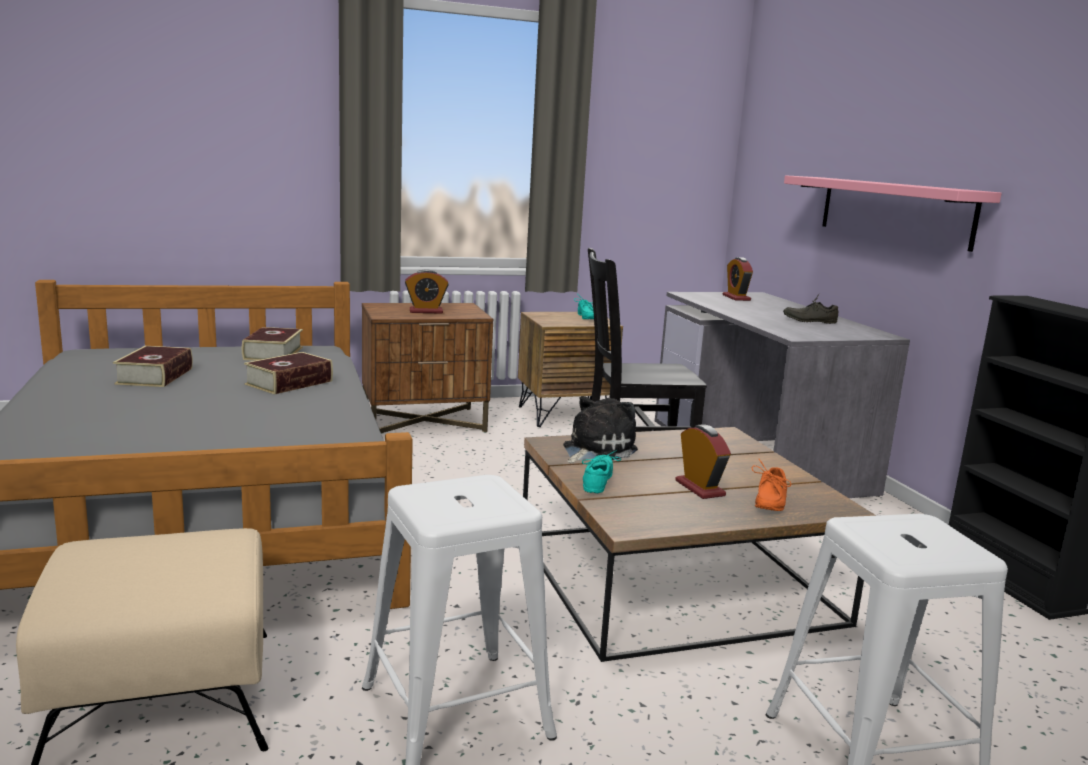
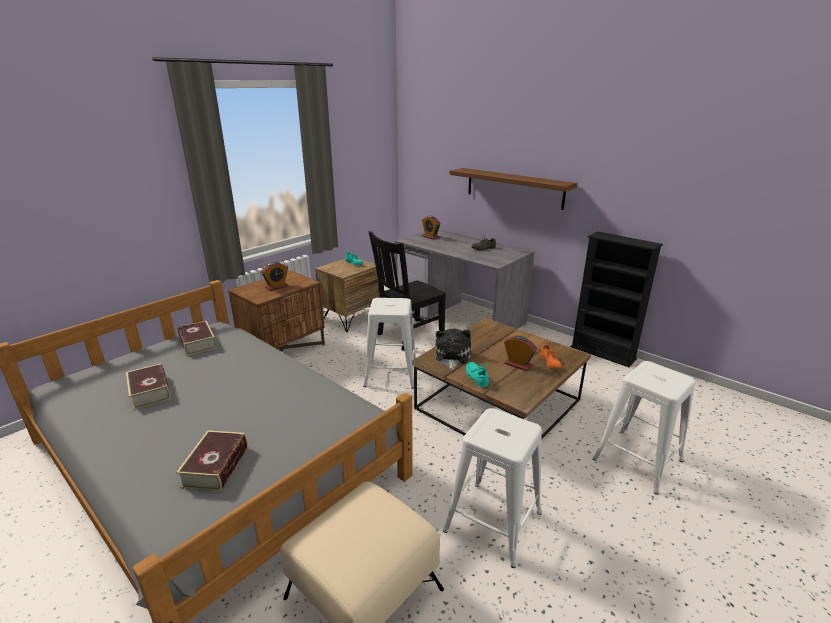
camera: 30 degrees left, 10 degrees up
book [244,352,333,395] -> book moved to [176,430,248,491]
pink shelf [784,175,1002,252] -> brown shelf [449,168,577,210]
none -> white stool [363,298,416,388]

